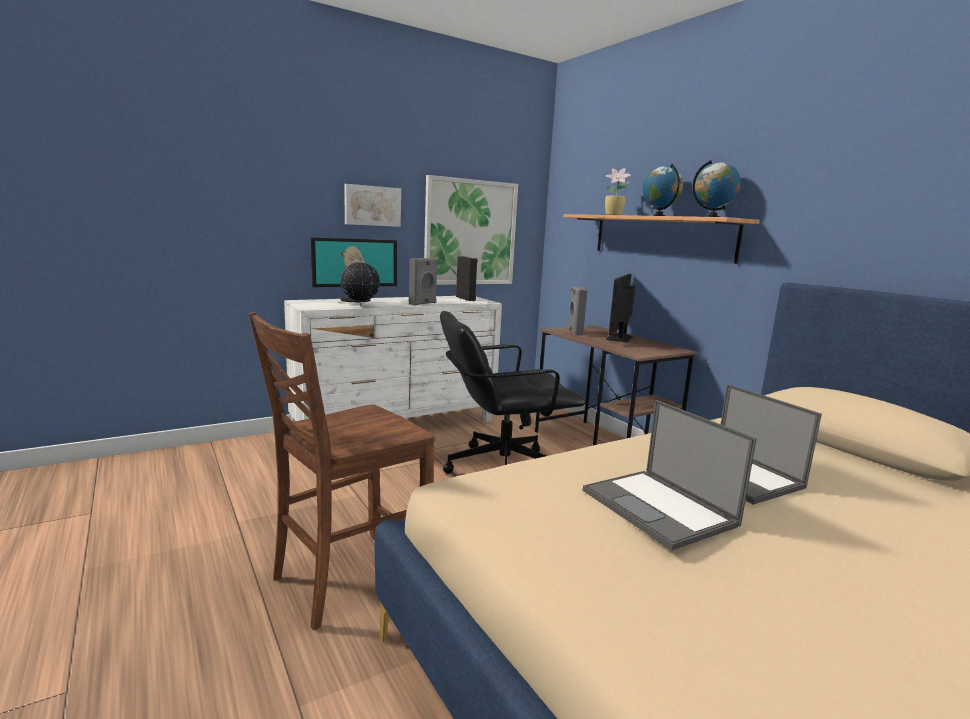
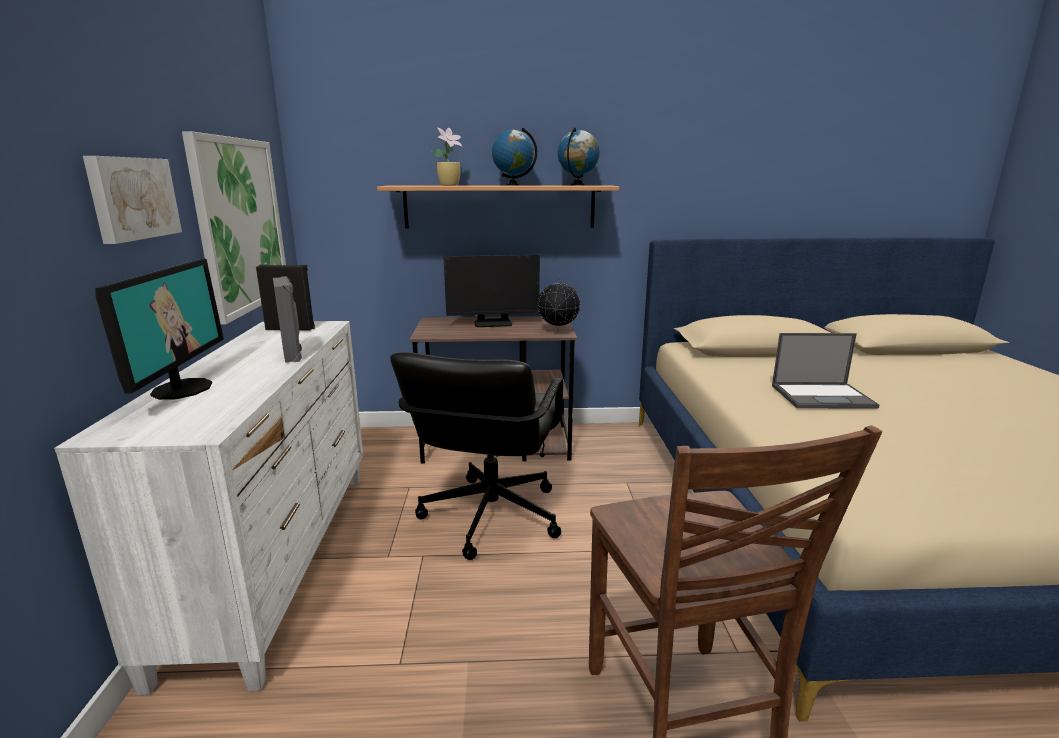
camera: 60 degrees left, 5 degrees up
globe [340,257,380,306] -> globe moved to [538,283,580,331]
grey speaker [568,286,587,336] -> none
laptop [583,400,757,550] -> none
monitor [606,274,635,342] -> monitor turned 60 degrees counterclockwise [444,255,540,327]

